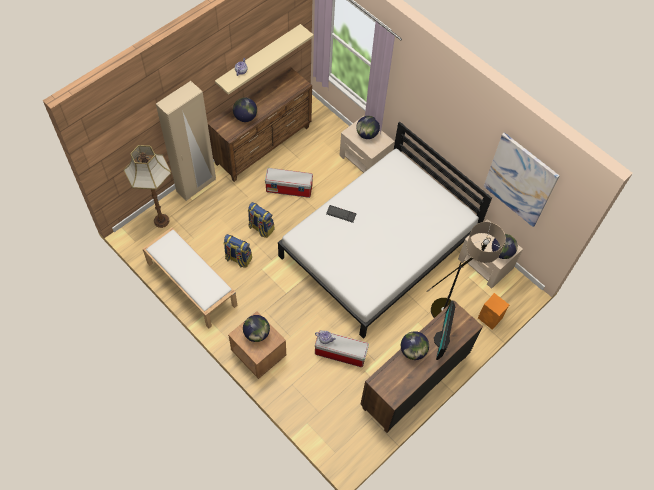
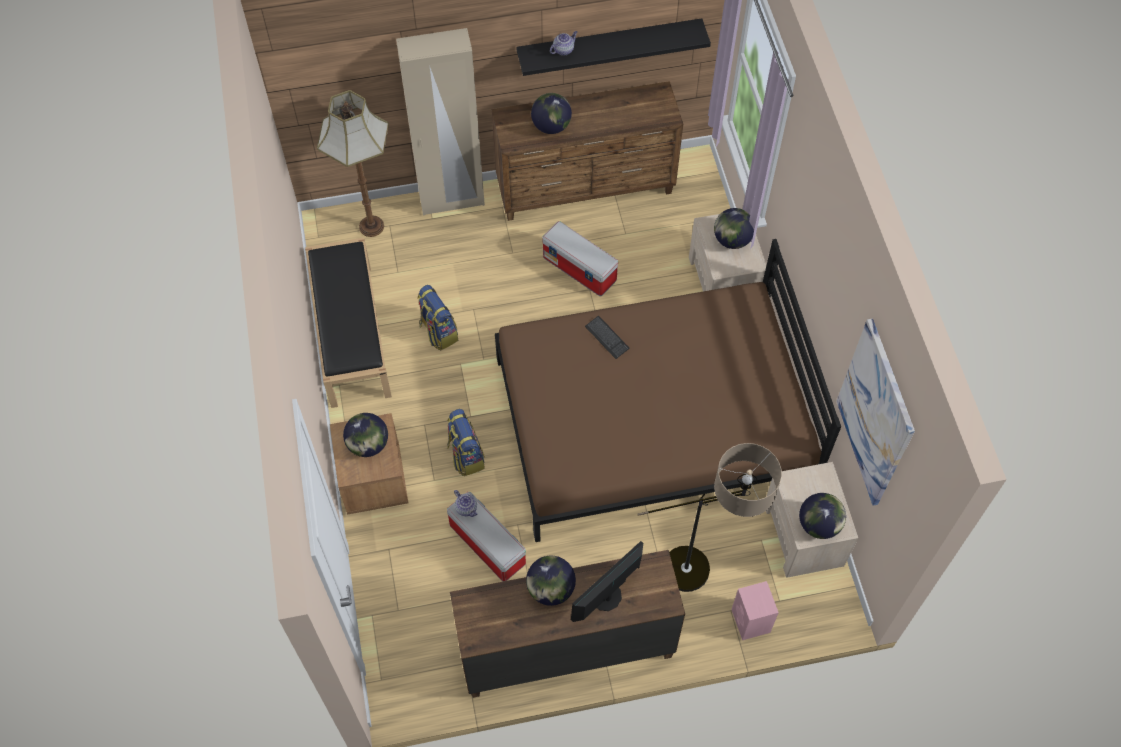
camera: 35 degrees right, 0 degrees up
white bench [142,227,238,328] -> black bench [305,238,392,408]
beige shelf [215,24,314,95] -> black shelf [517,18,711,76]
backpack [248,202,274,238] -> backpack moved to [447,409,485,476]
white bed [278,122,492,339] -> brown bed [495,239,841,542]
orange speaker [478,293,509,330] -> pink speaker [731,581,779,640]

